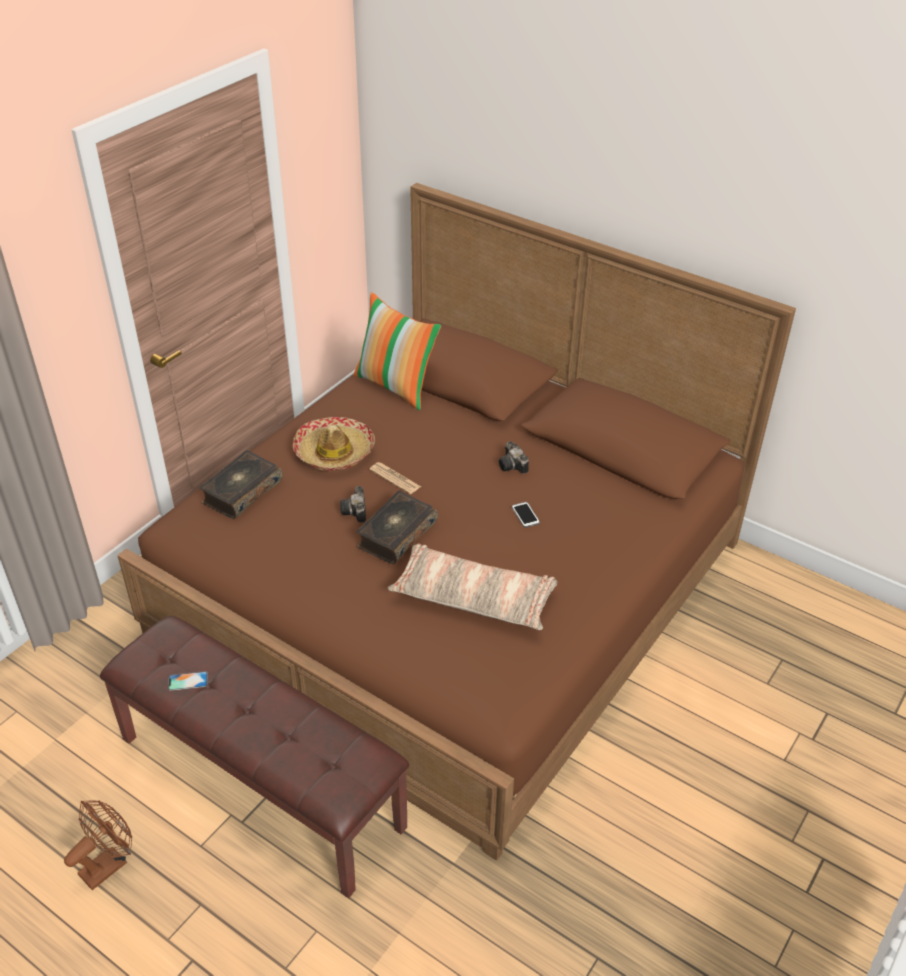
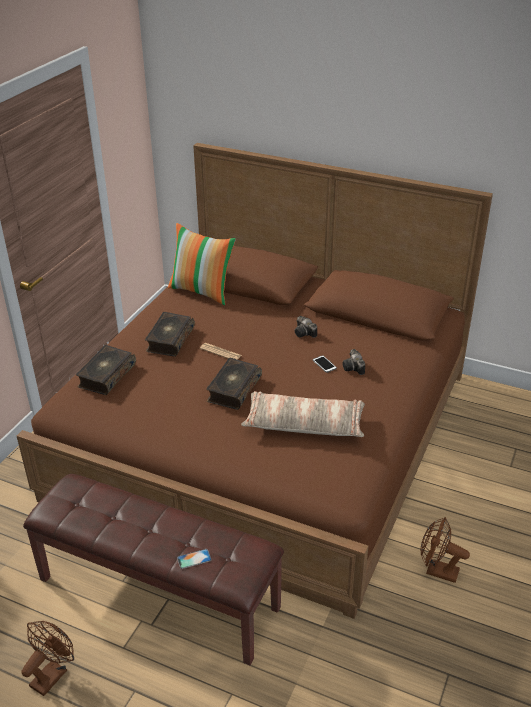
camera: 10 degrees left, 5 degrees down
phone [168,671,208,691] -> phone moved to [177,549,211,569]
hat [293,417,375,471] -> book [145,312,195,357]
camera [340,486,366,523] -> camera moved to [343,349,365,375]
none -> brown fan [421,517,470,583]

